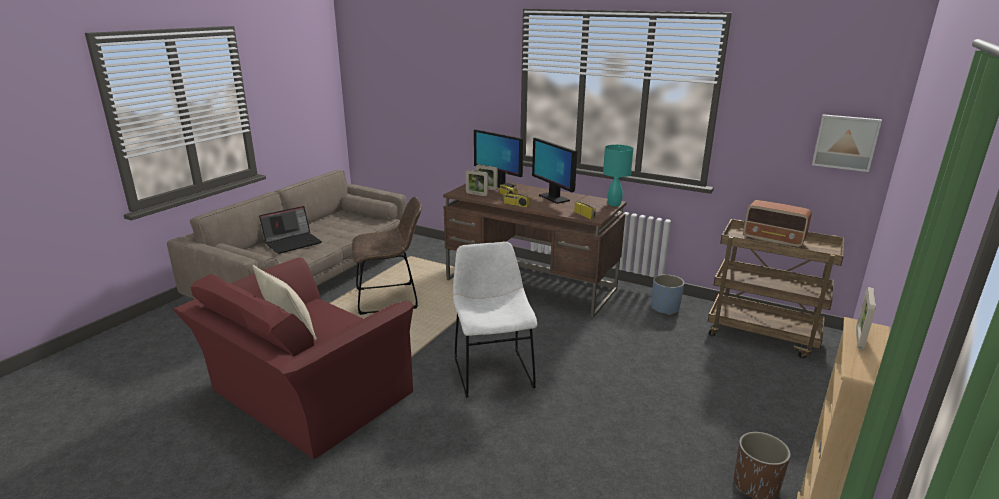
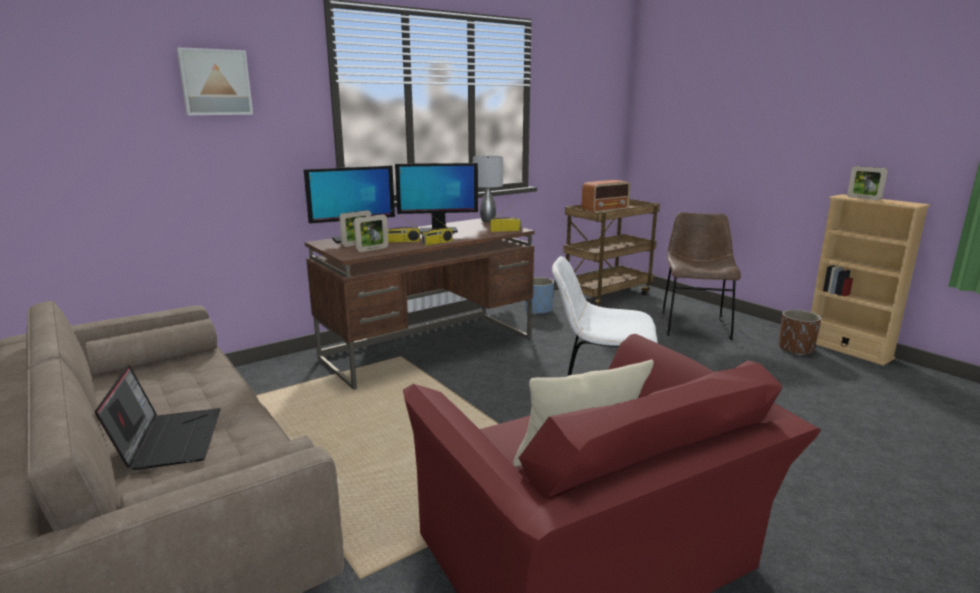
camera: 65 degrees left, 5 degrees down
brown chair [352,197,422,315] -> brown chair moved to [662,212,741,340]
turquoise table lamp [603,145,633,206] -> grey table lamp [473,156,503,222]
picture [812,114,882,172] -> picture moved to [176,47,253,115]

